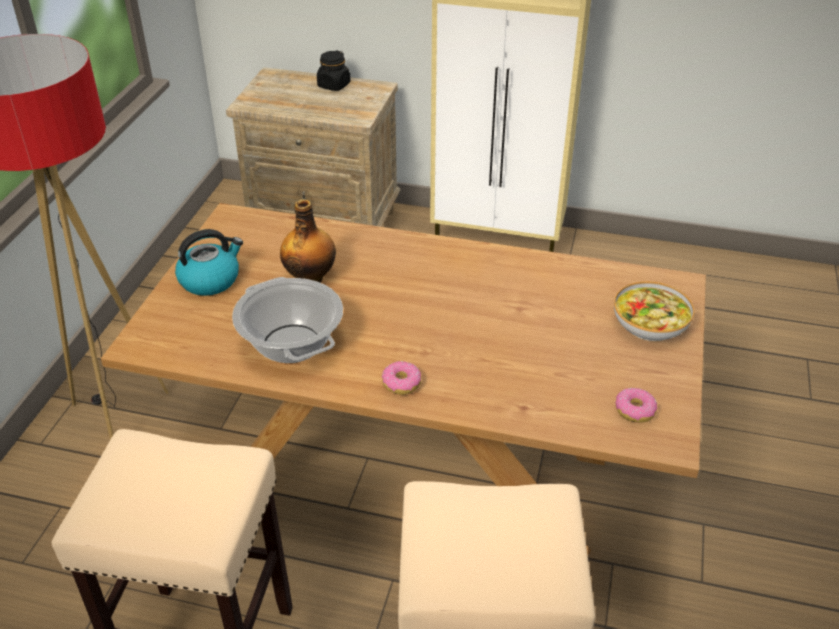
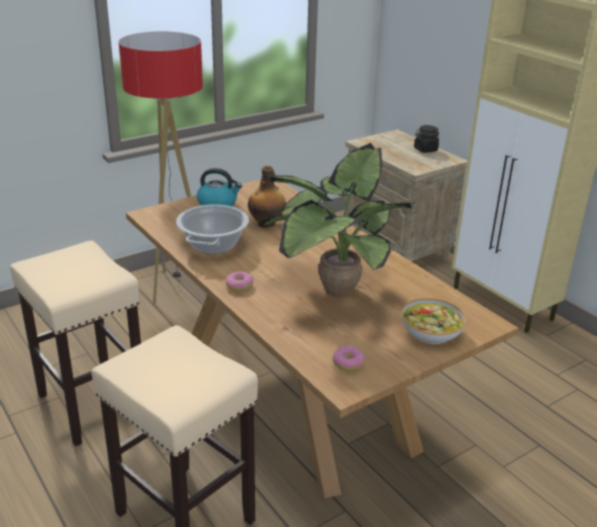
camera: 40 degrees right, 10 degrees down
none -> potted plant [260,143,415,297]

